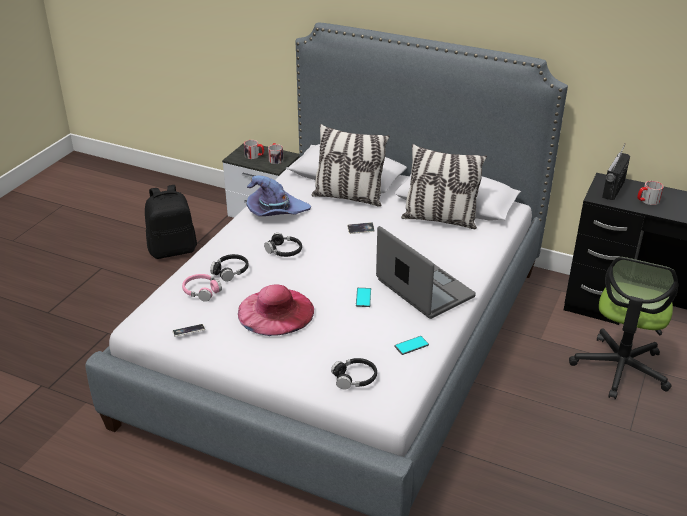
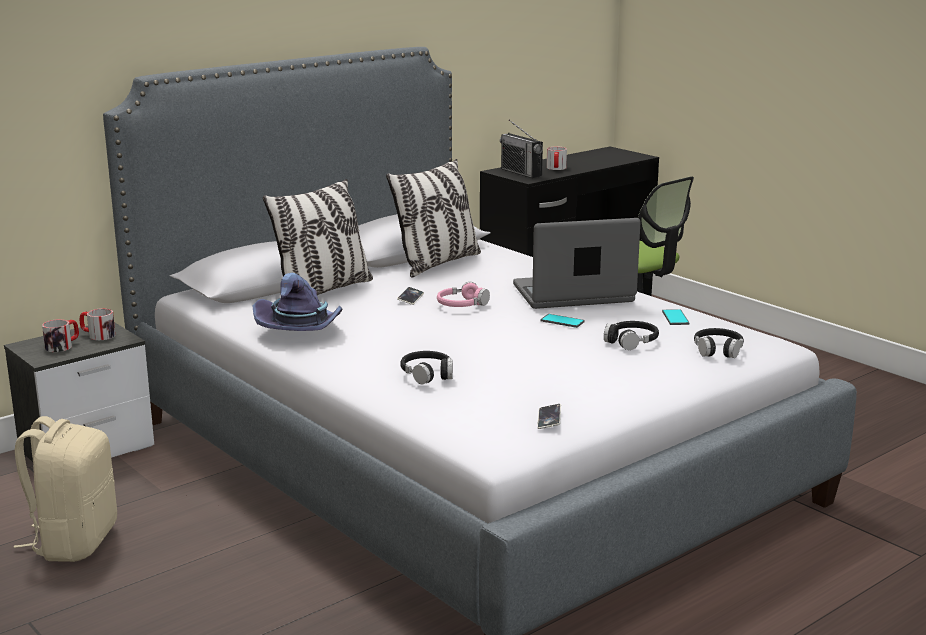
camera: 65 degrees left, 15 degrees down
black backpack [145,185,197,259] -> beige backpack [14,416,117,562]
pink headphones [182,274,222,302] -> pink headphones moved to [437,282,490,307]
pink hat [238,284,314,336] -> none
black headphones [264,233,302,257] -> black headphones moved to [604,321,659,350]

